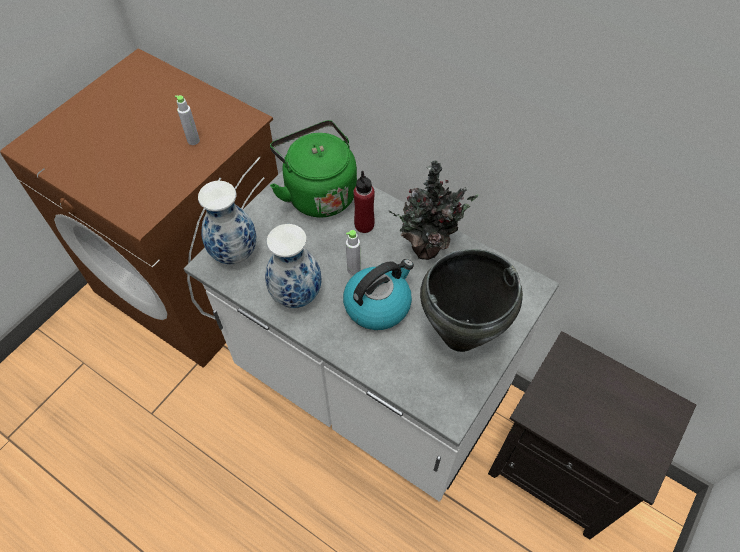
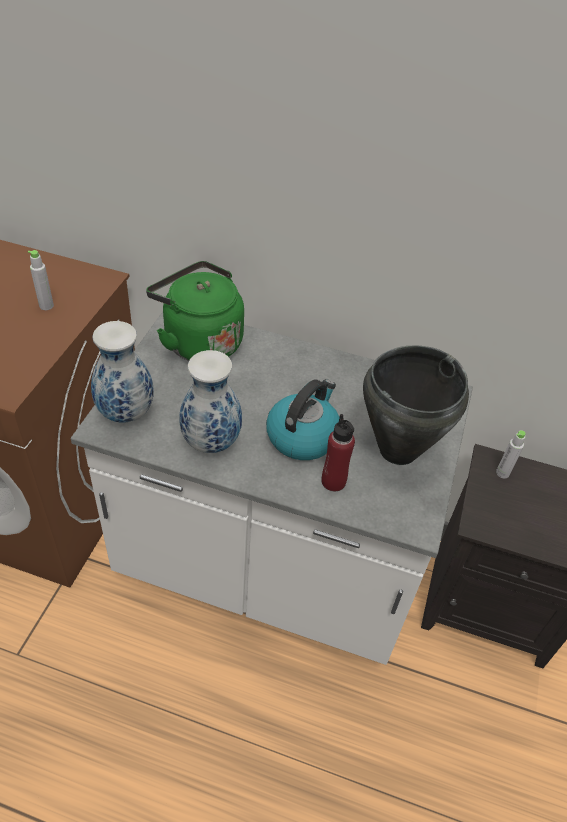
camera: 20 degrees left, 10 degrees down
grey bottle [346,230,361,275] -> grey bottle moved to [496,430,526,479]
red bottle [353,171,375,233] -> red bottle moved to [322,414,355,491]
potted plant [388,160,478,260] -> none

